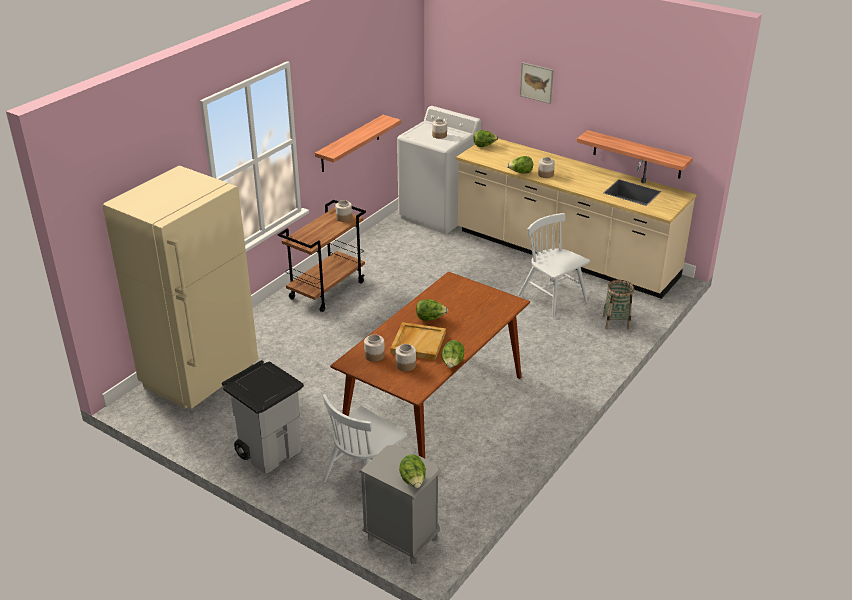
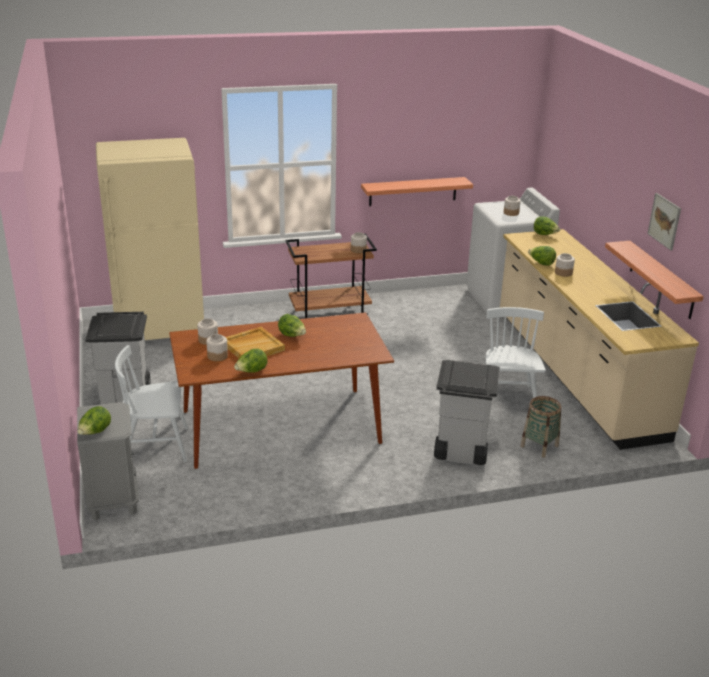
camera: 40 degrees right, 5 degrees down
picture [520,62,554,104] -> picture moved to [647,193,681,251]
none -> grey trash can [434,360,500,465]

